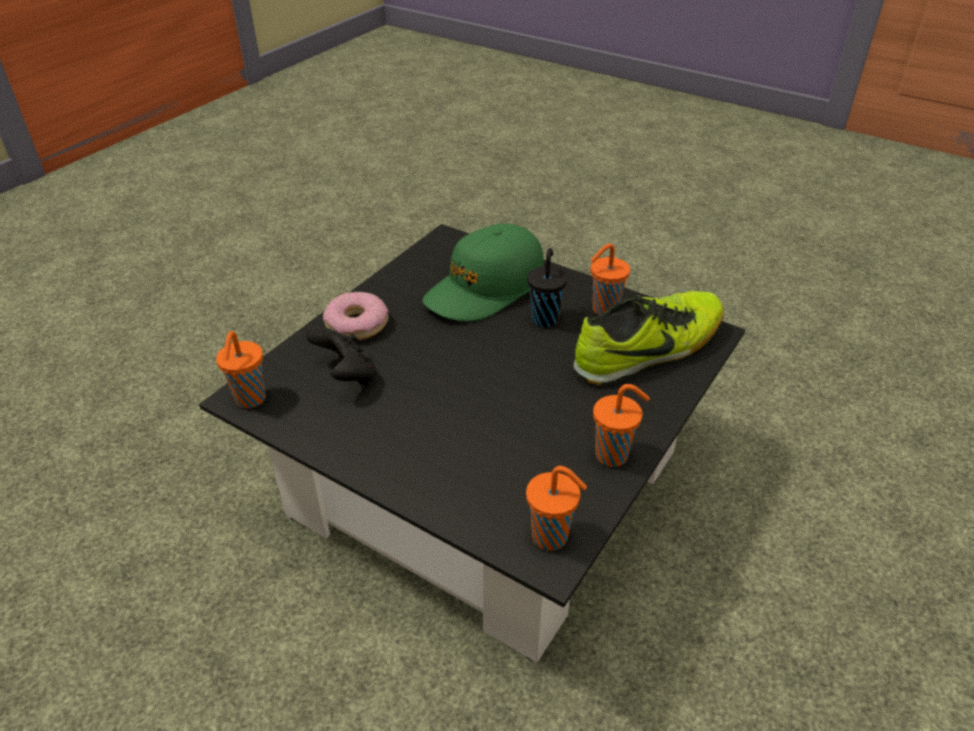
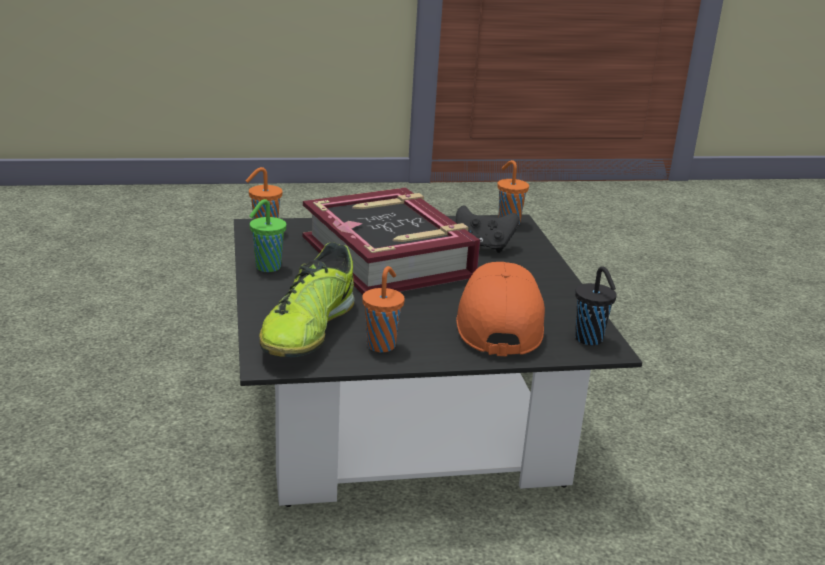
camera: 135 degrees right, 15 degrees down
donut [323,292,389,340] -> none
green cap [422,223,544,321] -> orange cap [456,262,545,356]
black cup [527,248,567,327] -> black cup moved to [575,266,617,345]
orange cup [593,384,650,467] -> green cup [249,199,286,272]
none -> book [303,187,480,294]

